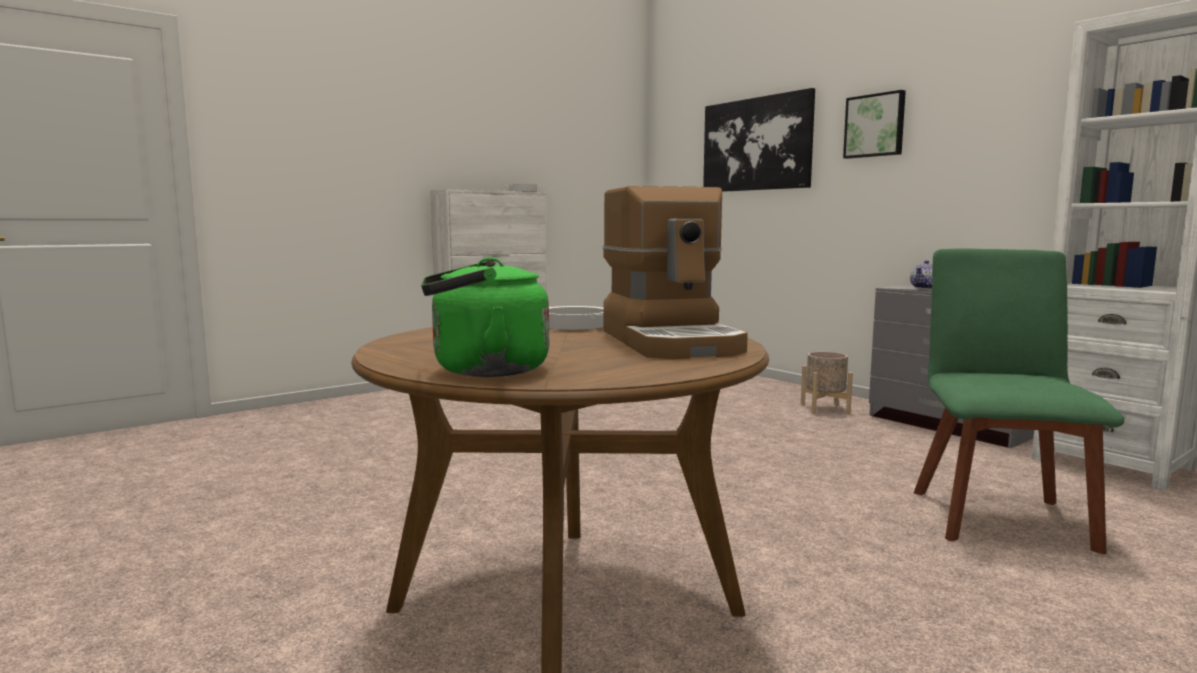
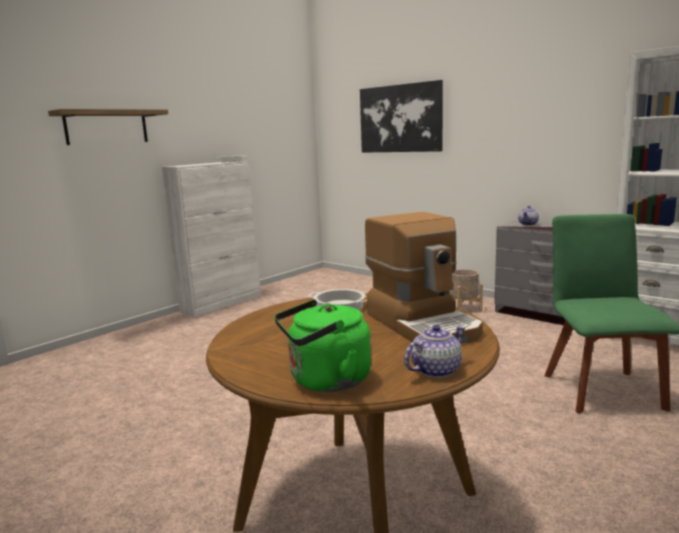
camera: 10 degrees left, 5 degrees up
picture [843,90,906,159] -> none
none -> shelf [48,109,168,145]
none -> teapot [404,325,466,378]

